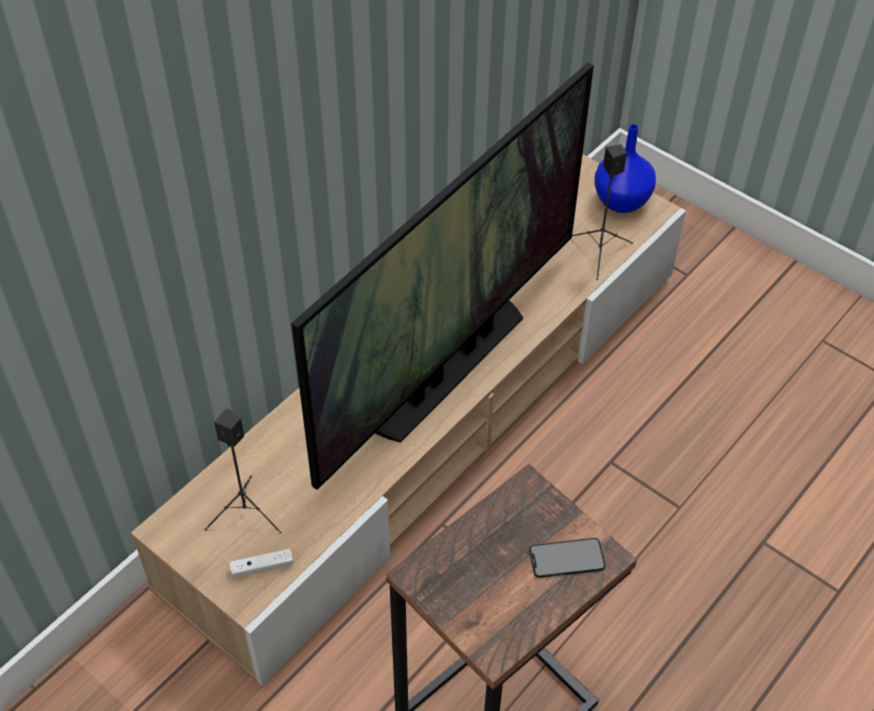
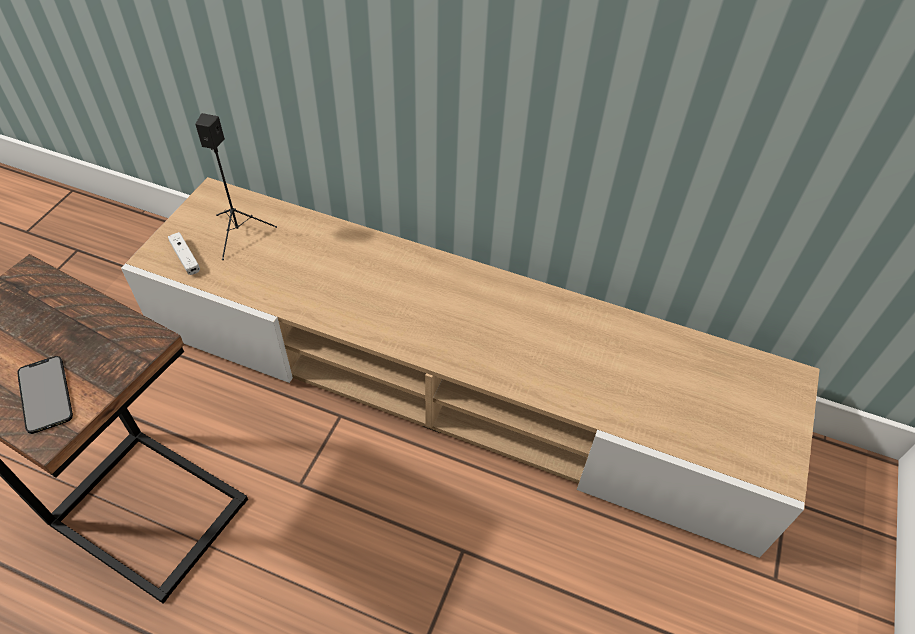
camera: 70 degrees right, 0 degrees up
television [291,62,594,490] -> none
black speaker [572,144,633,280] -> none
blue vase [594,124,656,213] -> none

